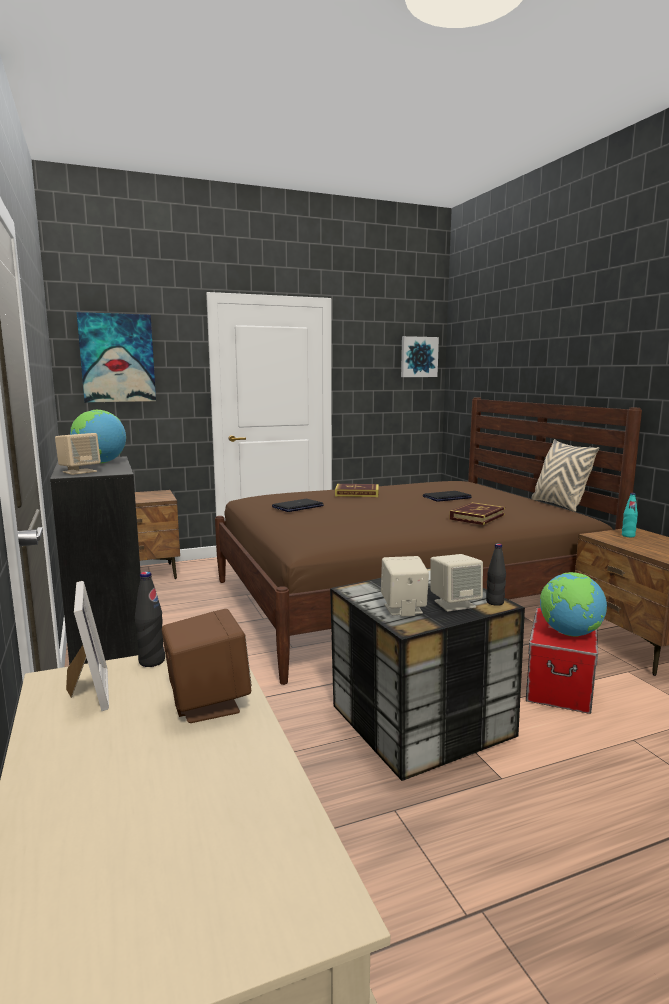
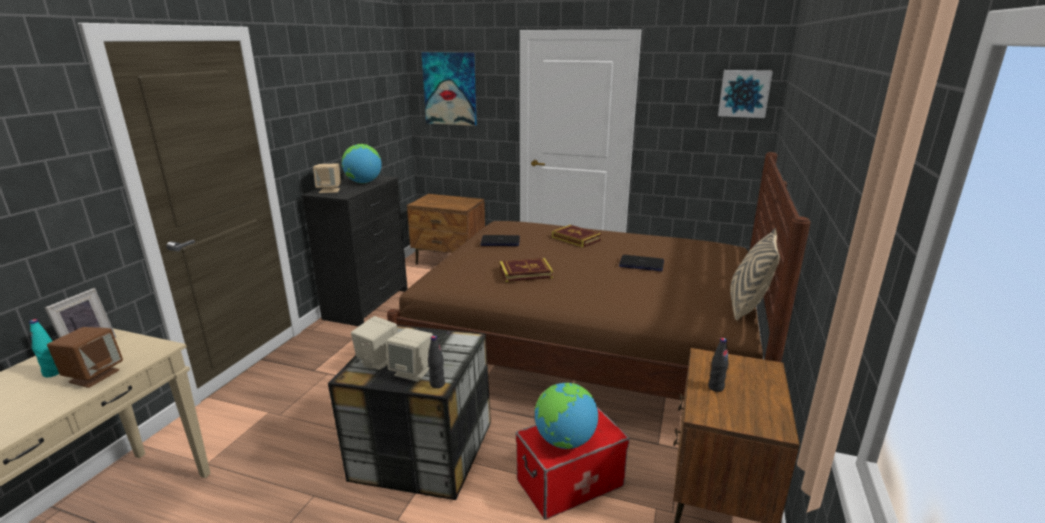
camera: 40 degrees right, 10 degrees up
black bottle [135,572,165,667] -> black bottle moved to [708,338,729,392]
book [449,502,505,525] -> book moved to [499,258,553,282]
turquoise bottle [622,493,638,537] -> turquoise bottle moved to [29,319,59,377]

